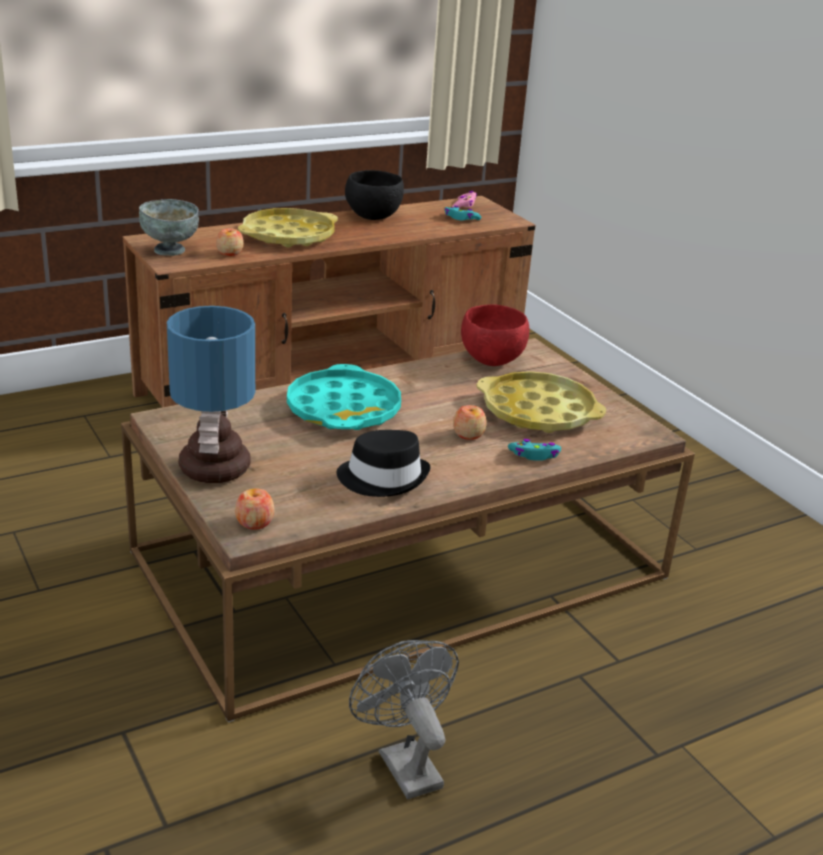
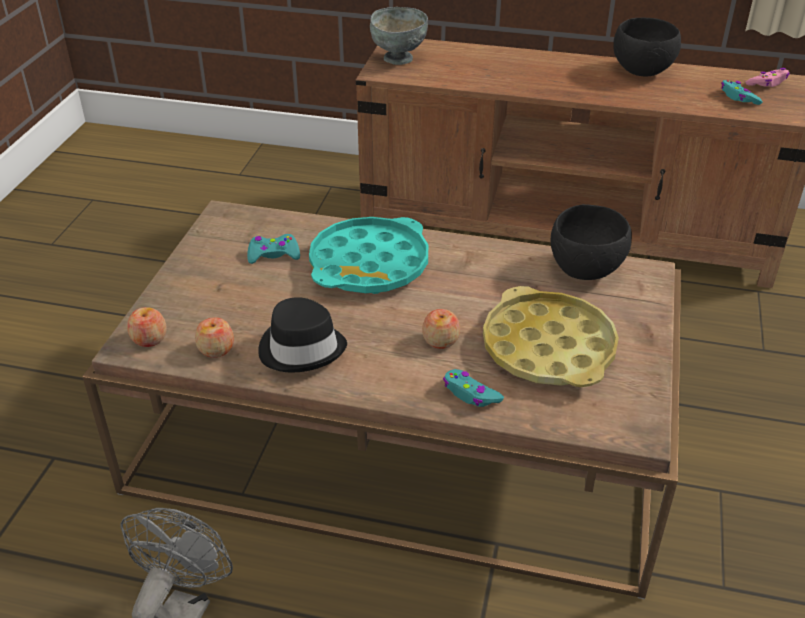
camera: 45 degrees right, 10 degrees up
table lamp [167,306,255,483] -> none
apple [216,228,244,256] -> apple moved to [195,317,234,358]
yellow tray [238,208,338,248] -> none
red bowl [461,304,529,366] -> black bowl [551,204,632,280]
none -> turquoise game controller [247,234,300,264]

